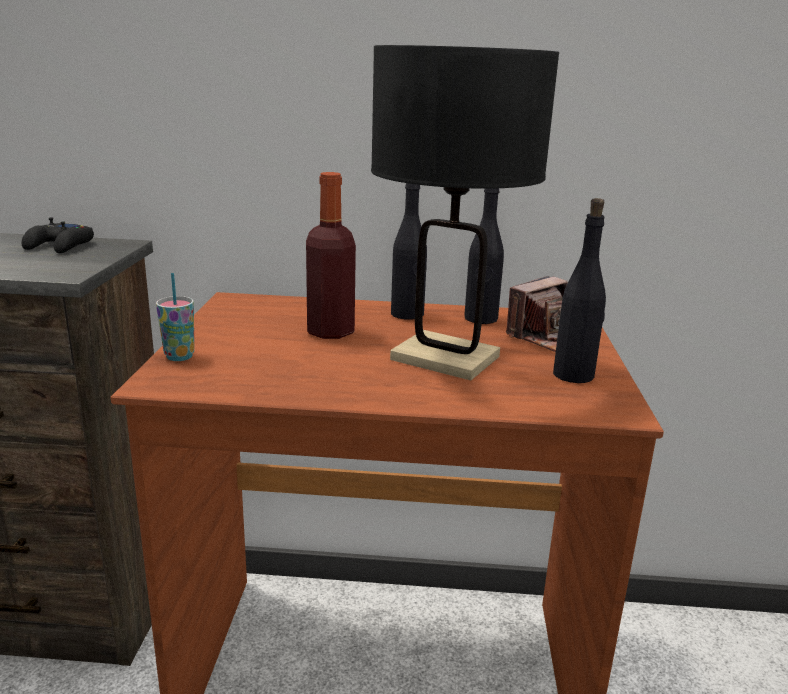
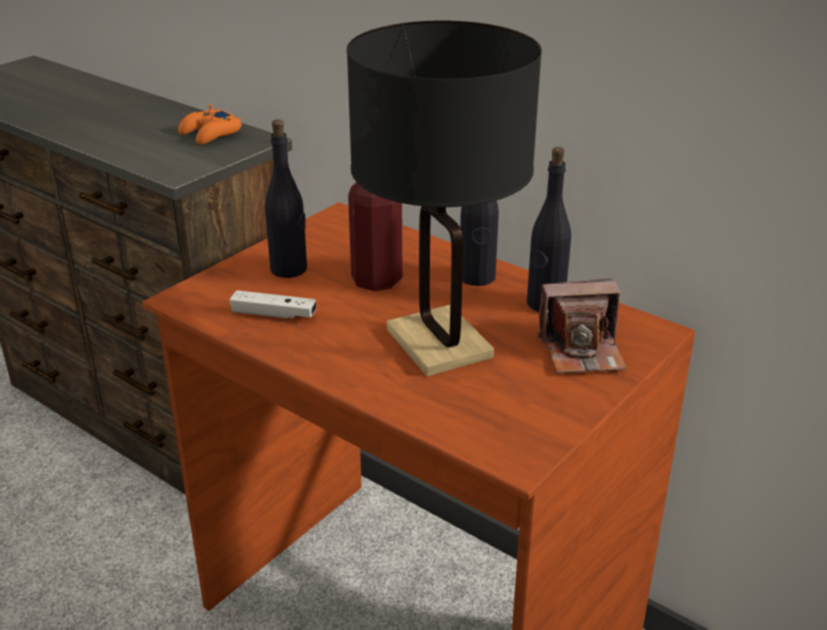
camera: 35 degrees right, 10 degrees up
black game controller [21,217,94,253] -> orange game controller [178,104,242,145]
cup [156,273,194,361] -> none
black bottle [553,198,606,383] -> black bottle moved to [265,120,307,278]
none -> white game controller [230,290,316,319]

